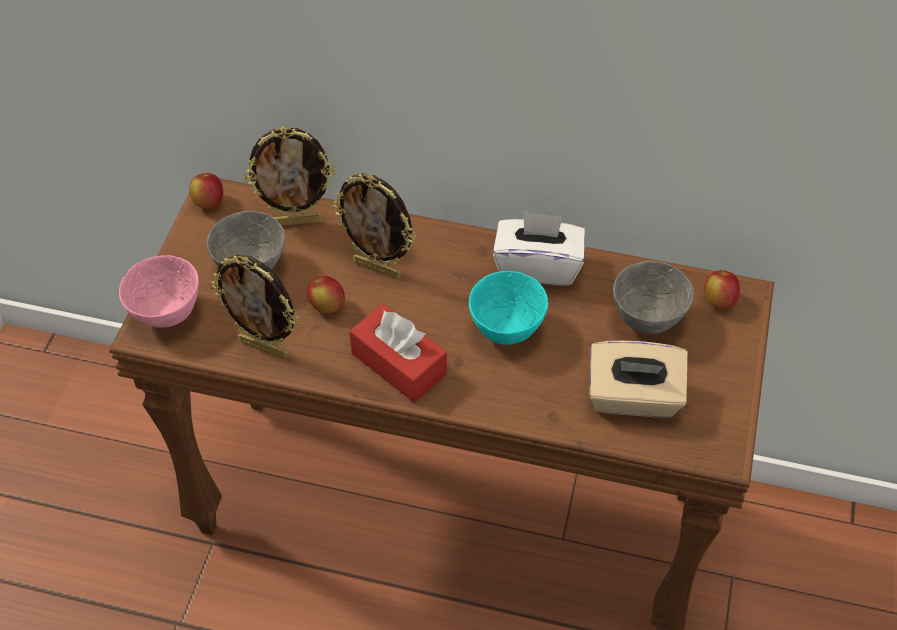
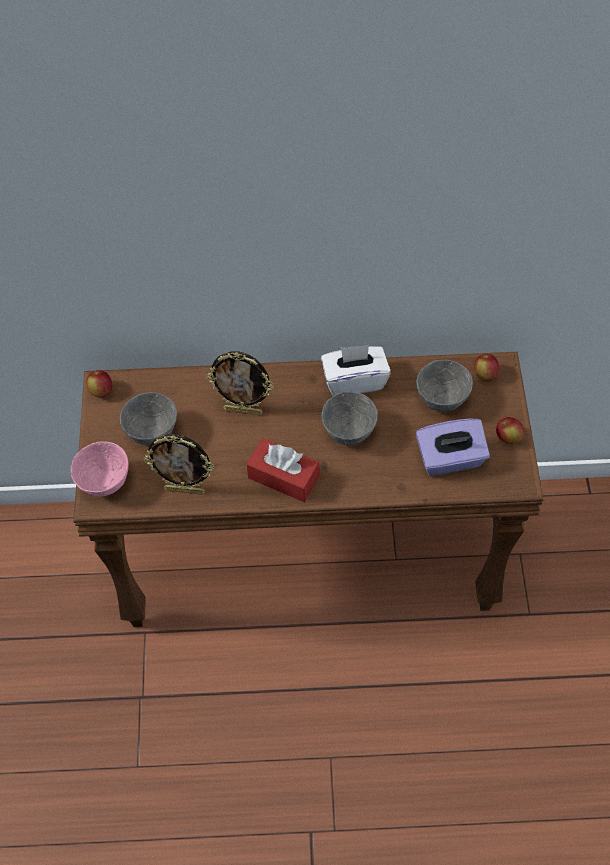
camera: 15 degrees left, 5 degrees up
picture frame [243,126,336,226] -> none
apple [307,276,345,314] -> apple moved to [496,417,525,444]
turquoise bowl [469,271,548,345] -> grey bowl [322,392,378,445]
beige tissue box [589,341,688,418] -> purple tissue box [416,419,490,476]

